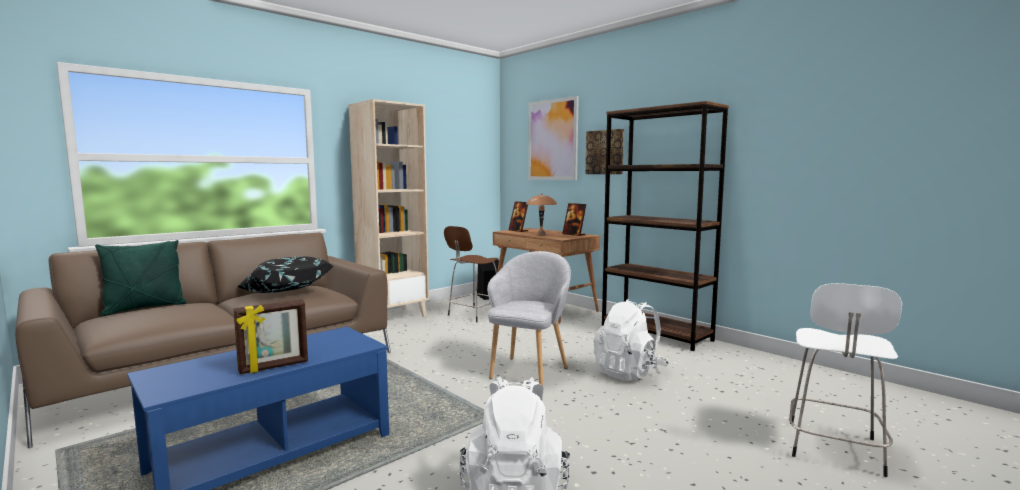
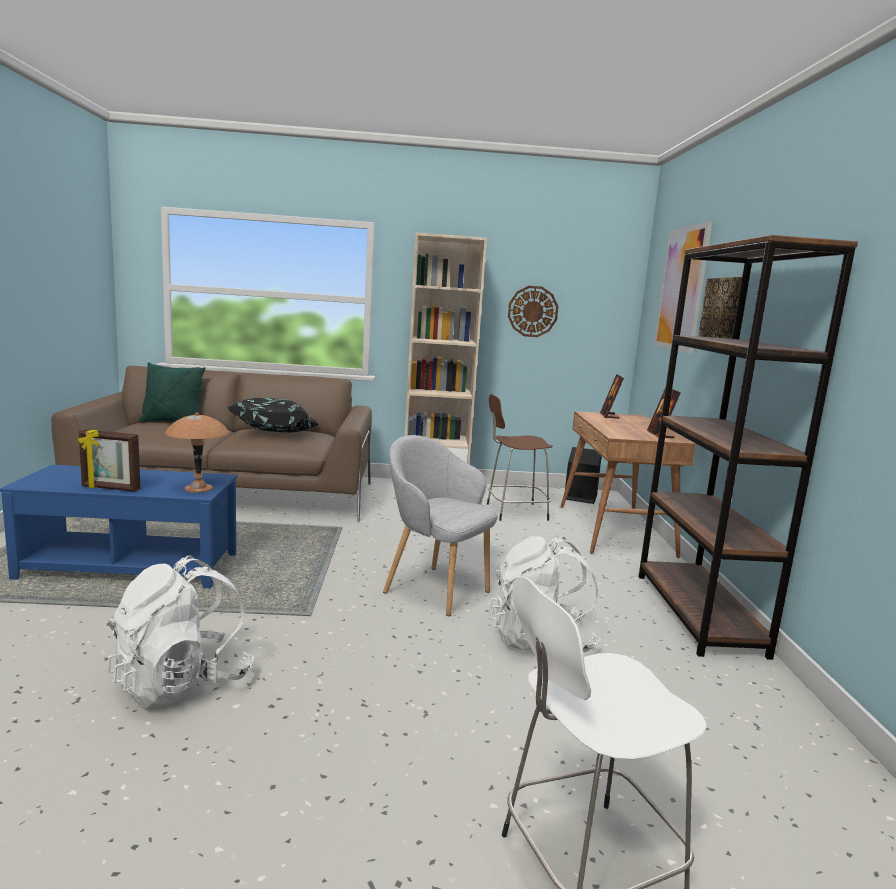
camera: 40 degrees right, 5 degrees up
grey armchair [487,251,571,386] -> grey armchair turned 120 degrees counterclockwise [383,435,498,616]
brown table lamp [526,193,557,236] -> brown table lamp moved to [165,412,229,493]
none -> wall clock [508,286,558,337]

